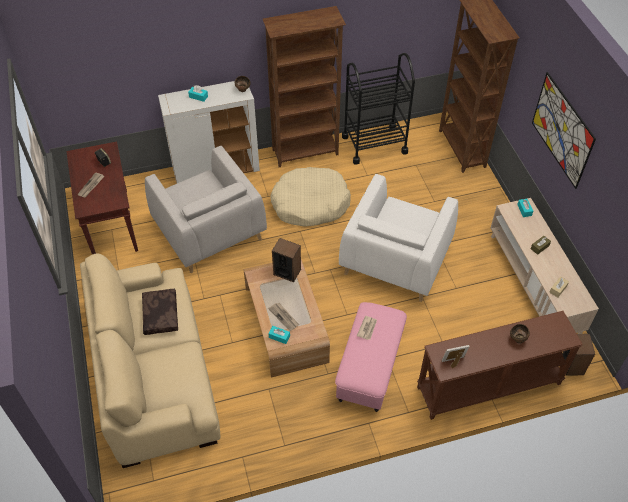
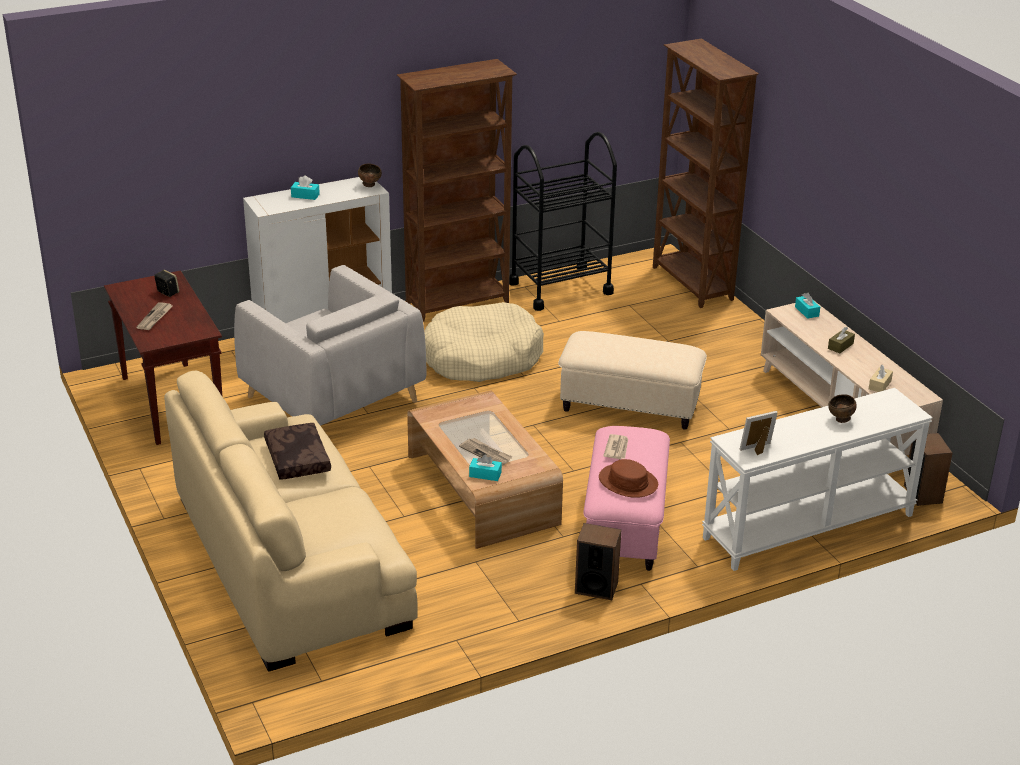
camera: 10 degrees left, 20 degrees down
speaker [272,238,301,282] -> speaker moved to [575,523,622,600]
white armchair [339,174,458,302] -> beige ottoman [558,331,707,429]
brown console table [417,311,583,420] -> white console table [702,388,933,571]
picture [532,72,596,189] -> none
none -> brown hat [599,459,658,498]

